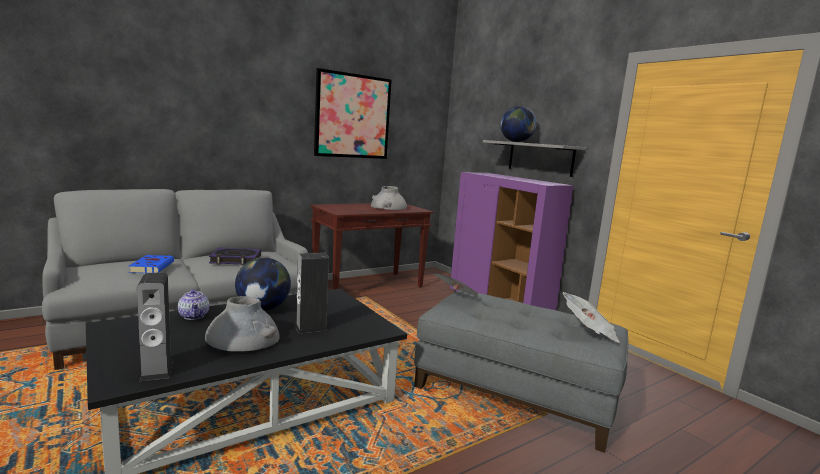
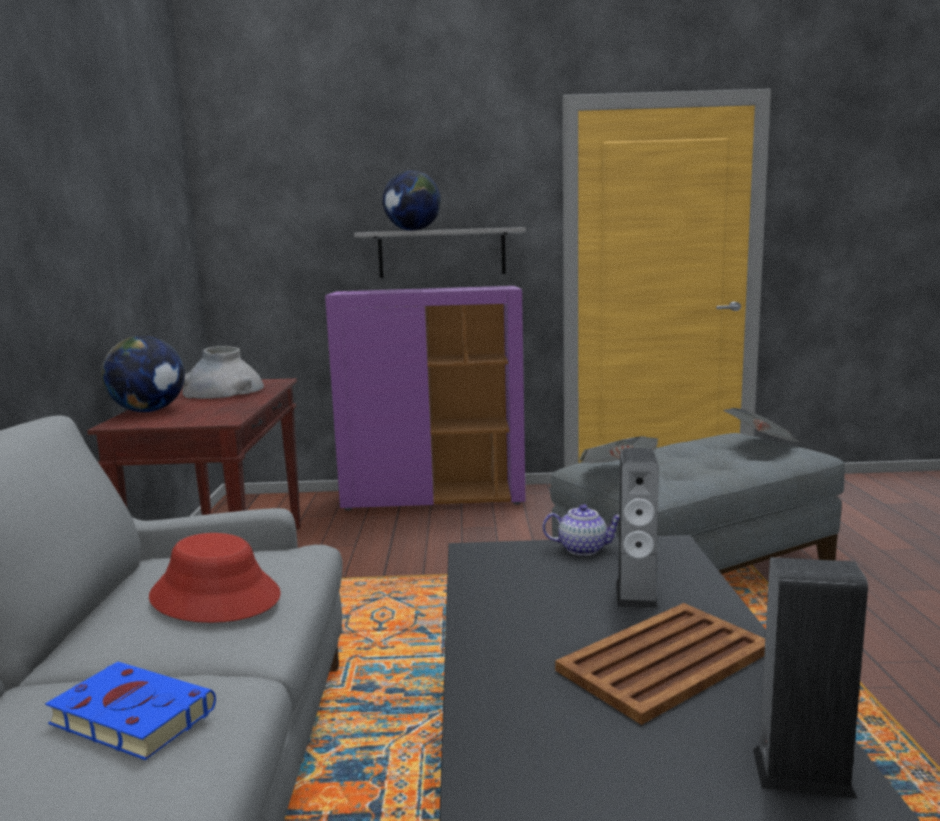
camera: 55 degrees left, 0 degrees up
teapot [178,289,209,320] -> teapot moved to [542,504,619,556]
grey vase [205,296,279,351] -> brown tray [555,603,765,725]
book [209,247,261,265] -> red hat [149,533,281,623]
globe [235,257,291,311] -> globe moved to [102,336,185,412]
picture [314,68,392,159] -> none

